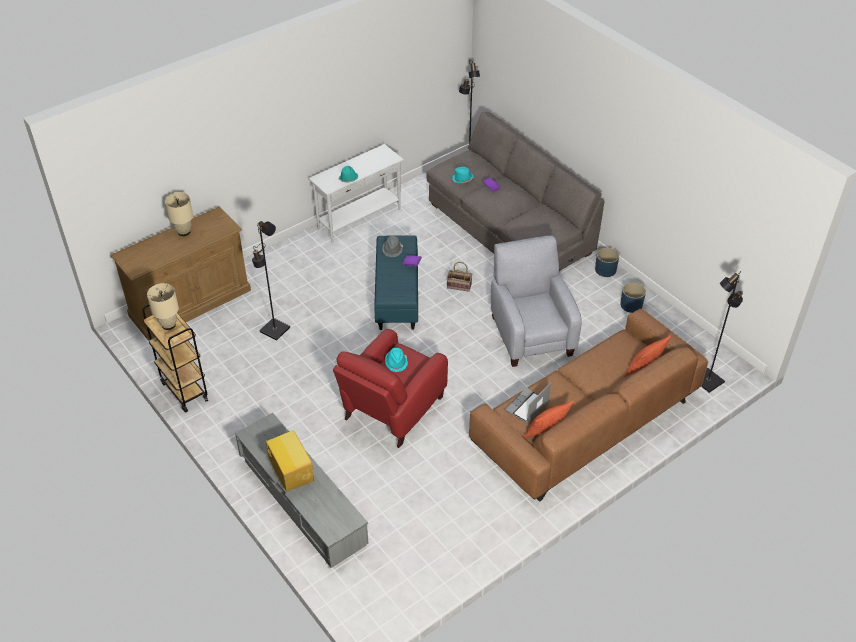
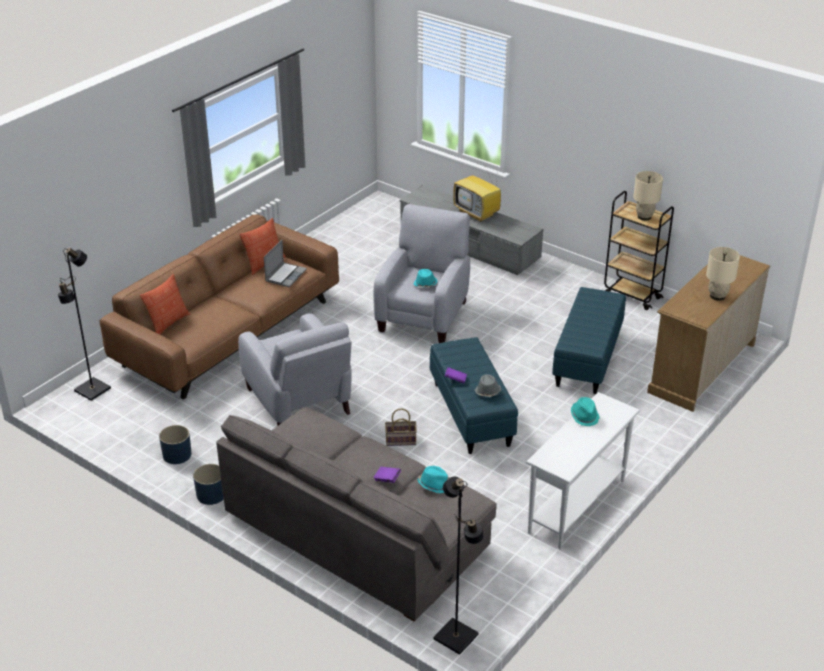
camera: 165 degrees right, 10 degrees down
black floor lamp [252,221,290,341] -> blue ottoman [552,287,626,394]
red armchair [333,329,448,448] -> grey armchair [373,204,470,343]

